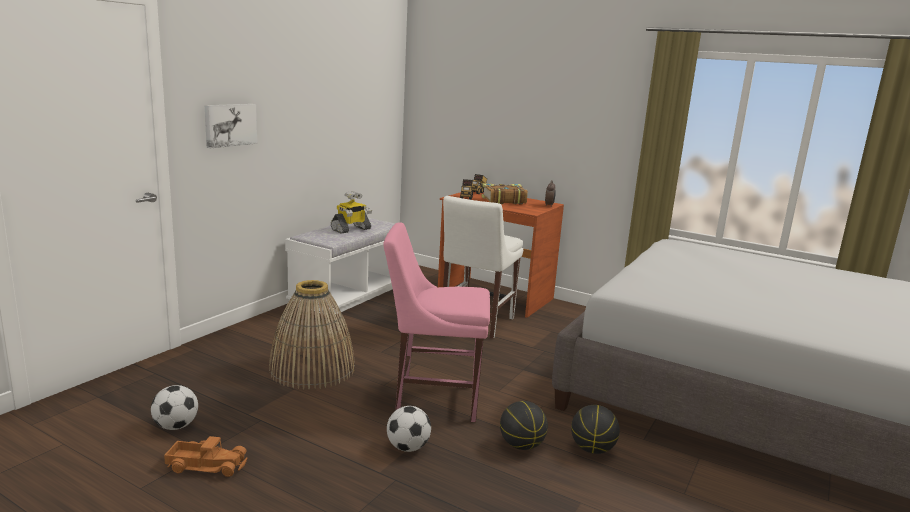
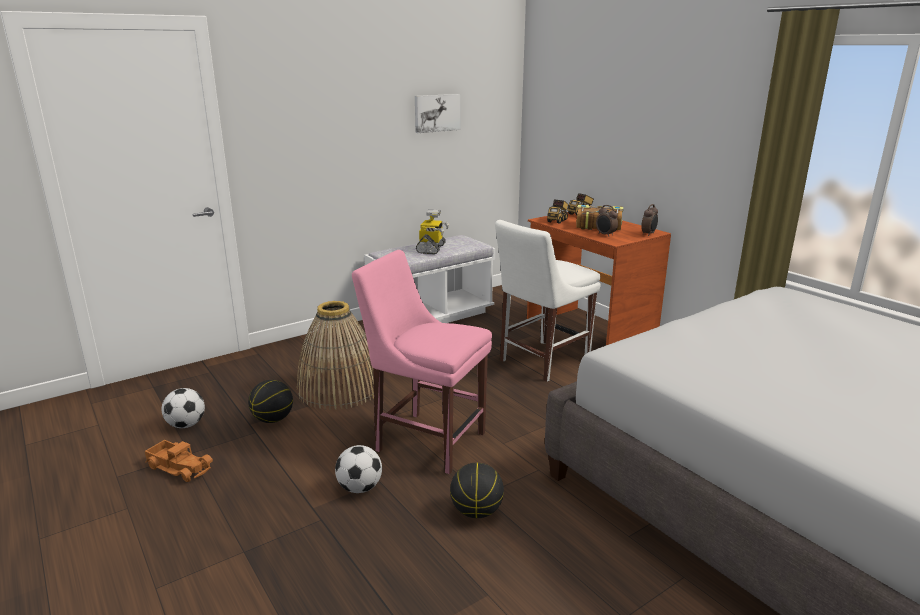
camera: 25 degrees right, 5 degrees up
picture [205,104,257,148] -> picture moved to [415,94,461,133]
toy robot [331,191,372,234] -> toy robot turned 60 degrees counterclockwise [416,209,449,254]
basketball [571,405,620,454] -> basketball moved to [248,380,293,423]
none -> alarm clock [596,205,618,237]

